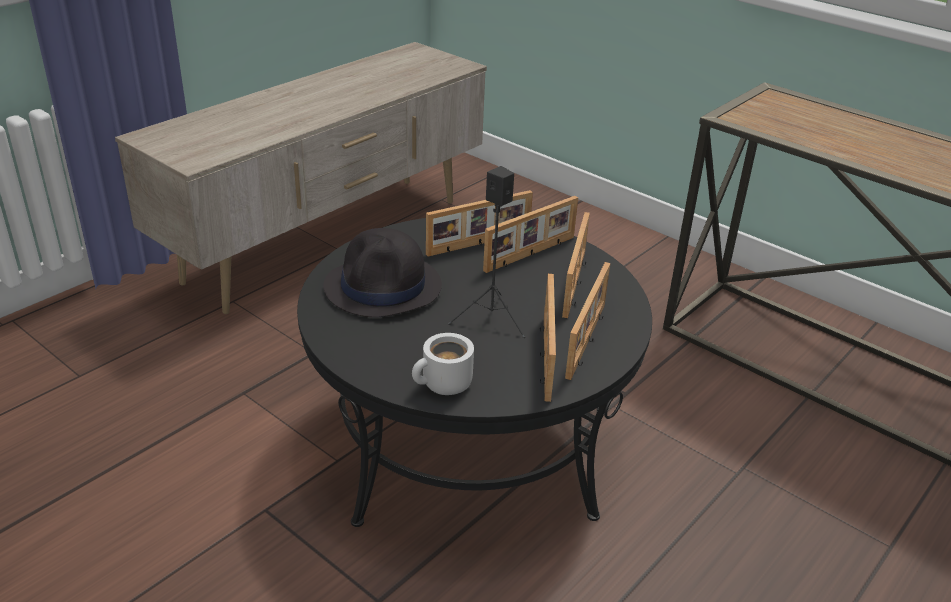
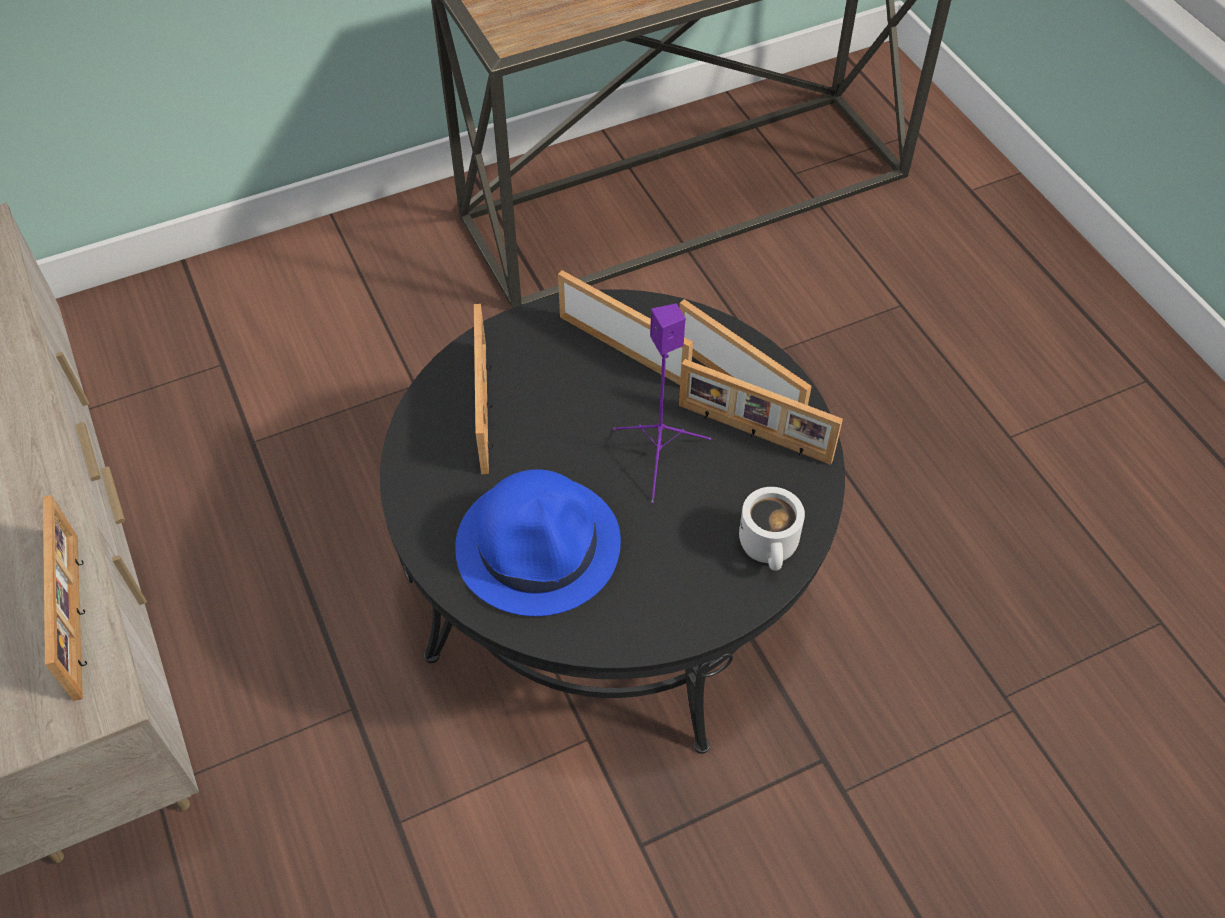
camera: 65 degrees left, 20 degrees up
black hat [323,228,442,317] -> blue hat [455,469,621,616]
black speaker [448,166,525,338] -> purple speaker [613,303,711,503]
picture frame [483,196,578,273] -> picture frame moved to [43,495,87,701]

